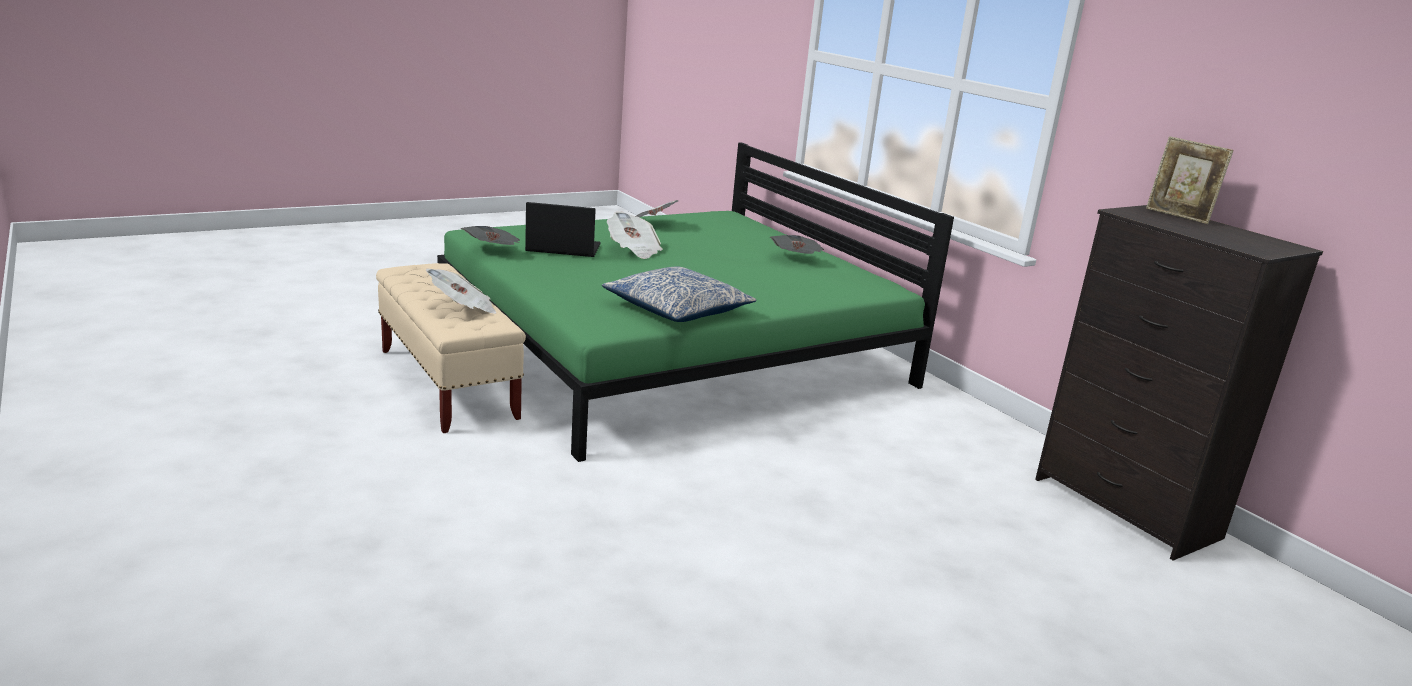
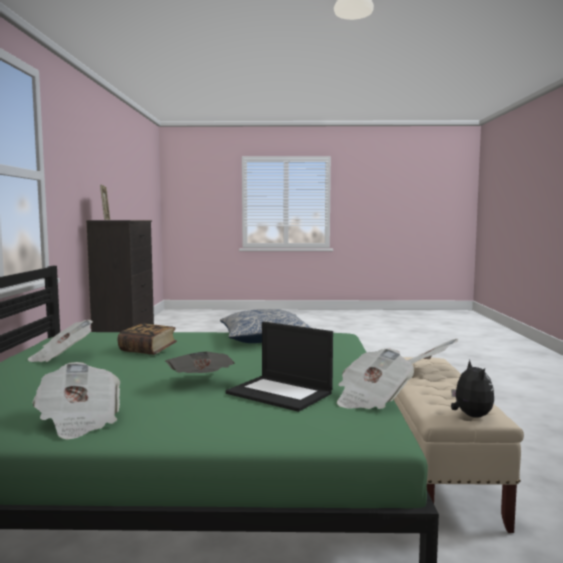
camera: 145 degrees left, 15 degrees down
none -> book [117,323,177,355]
none -> plush toy [451,360,494,418]

